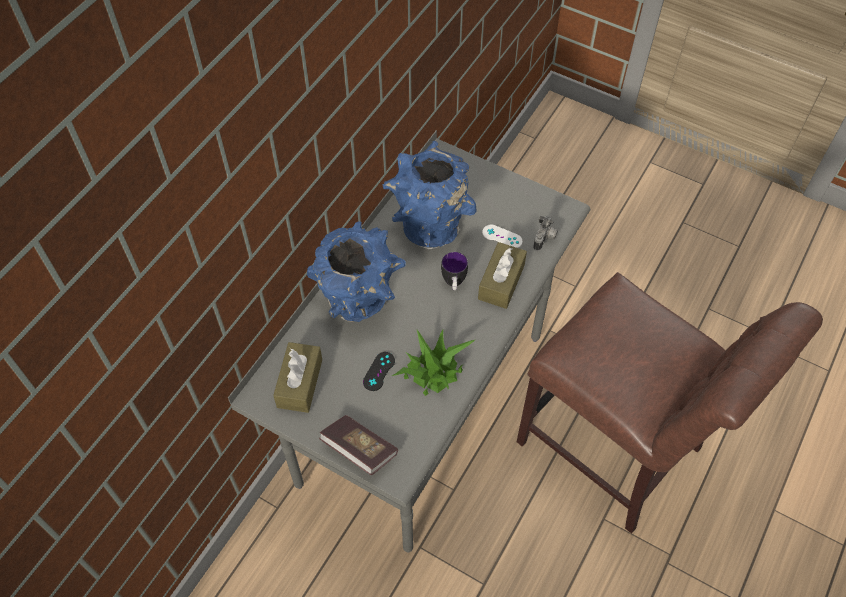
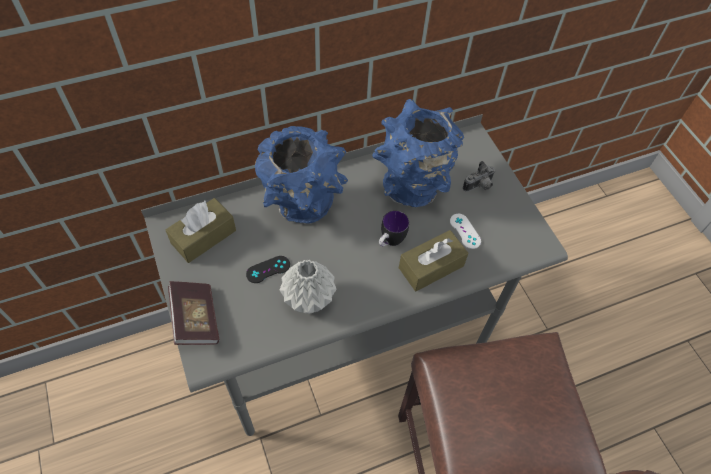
camera: 35 degrees right, 0 degrees up
potted plant [392,330,476,396] -> grey vase [279,260,337,314]
camera [533,215,558,251] -> camera moved to [463,161,495,192]

